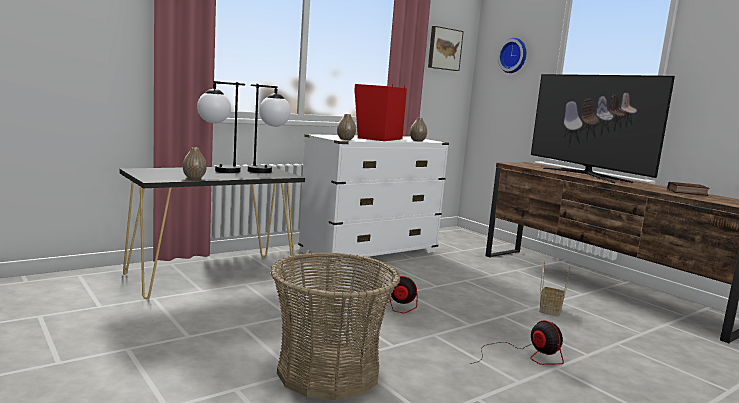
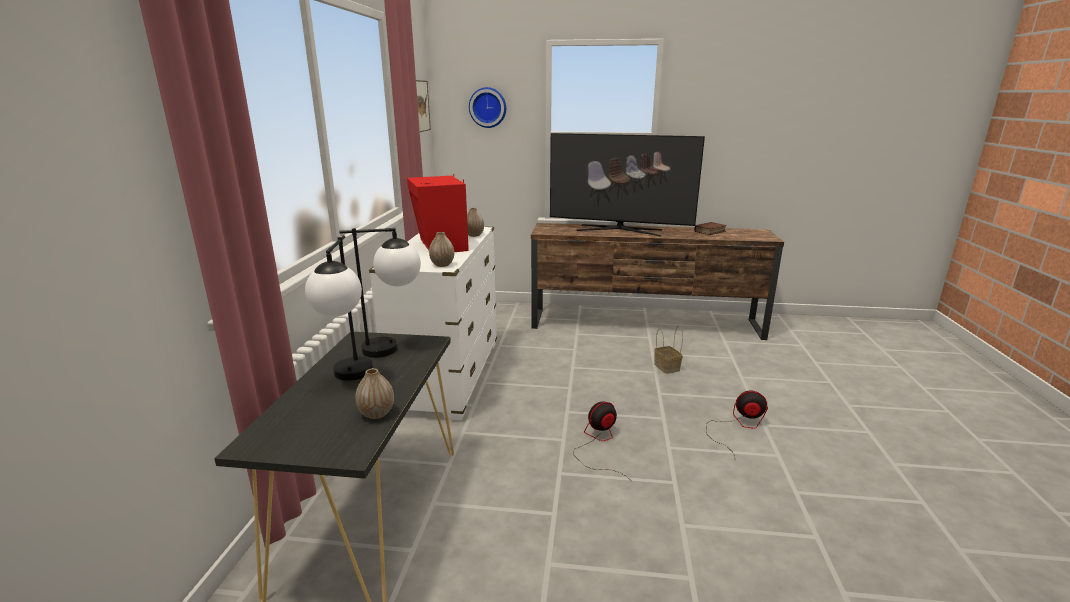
camera: 45 degrees left, 10 degrees up
basket [270,252,400,400] -> none

